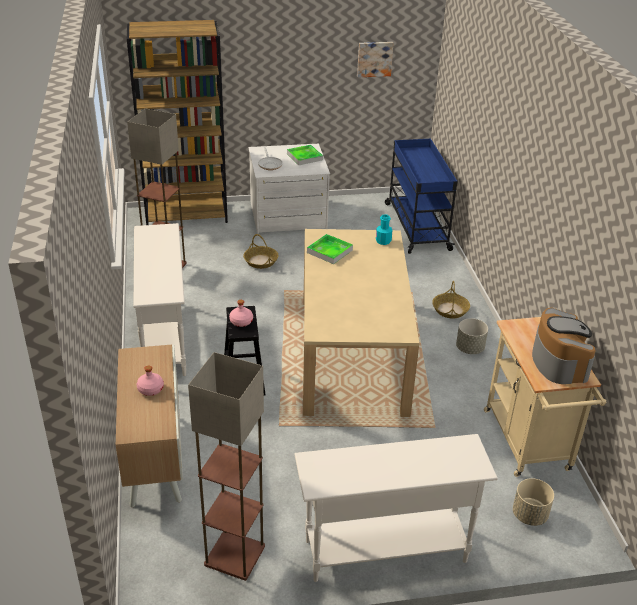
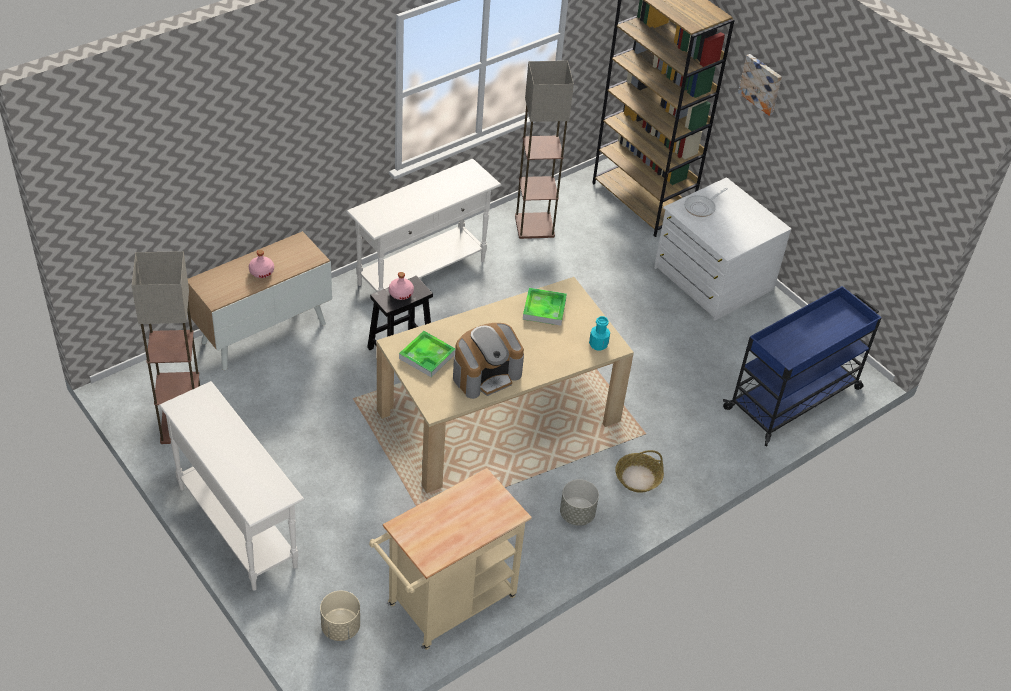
camera: 60 degrees right, 10 degrees up
basket [243,234,279,269] -> none
tray [287,145,323,165] -> tray moved to [399,331,455,377]
picture [357,42,394,77] -> picture moved to [738,54,782,116]
coffee machine [532,308,596,384] -> coffee machine moved to [453,323,524,399]

